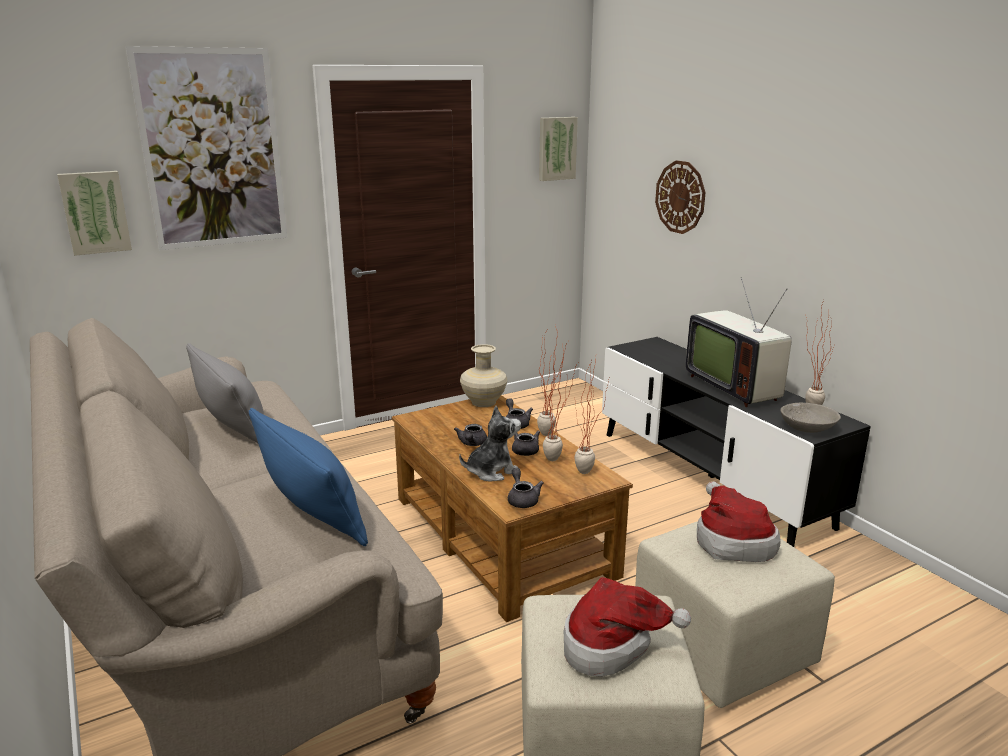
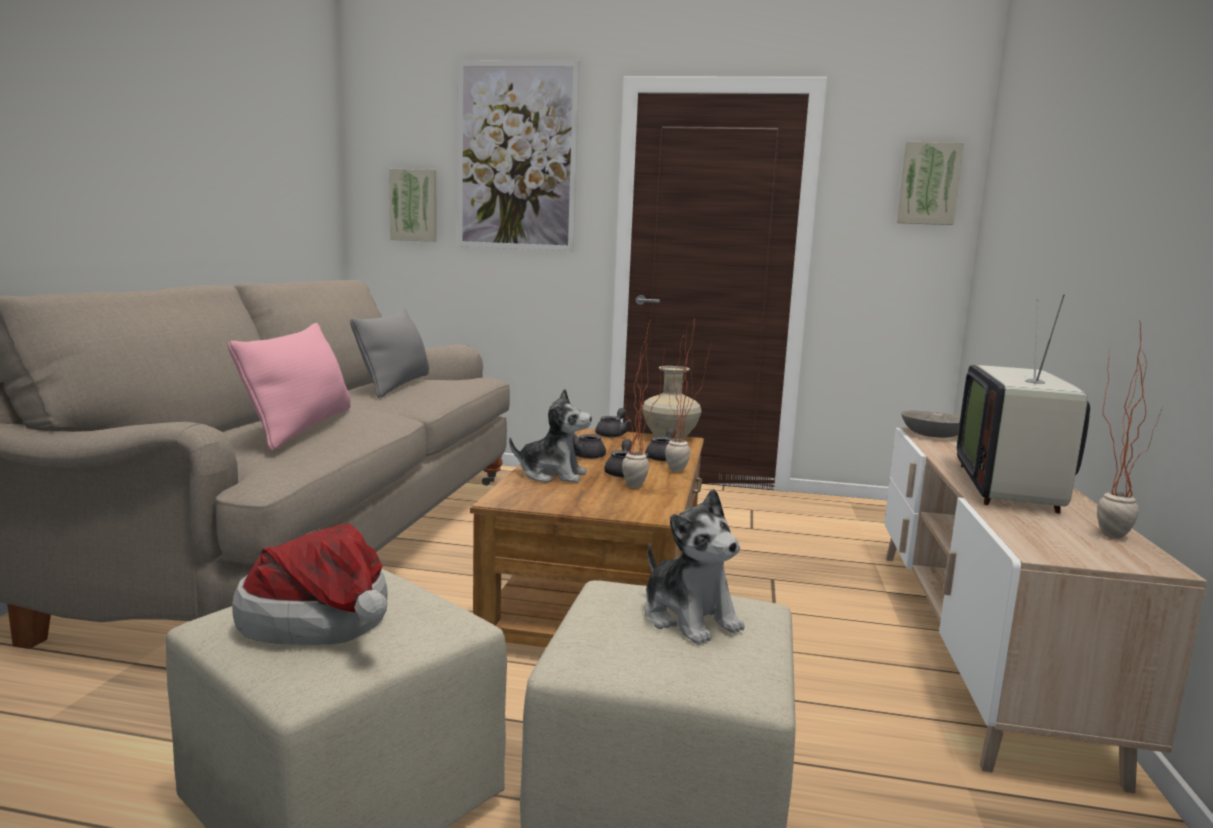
camera: 40 degrees right, 10 degrees down
blue pillow [249,408,368,546] -> pink pillow [228,323,351,451]
grey teapot [508,468,544,508] -> grey teapot moved to [595,408,632,437]
potted plant [574,357,610,474] -> none
black tv stand [602,337,871,547] -> beige tv stand [885,427,1207,793]
wall clock [655,160,706,234] -> none
hat [697,481,781,562] -> plush toy [645,489,745,645]
grey bowl [781,402,841,433] -> grey bowl moved to [901,411,960,438]

